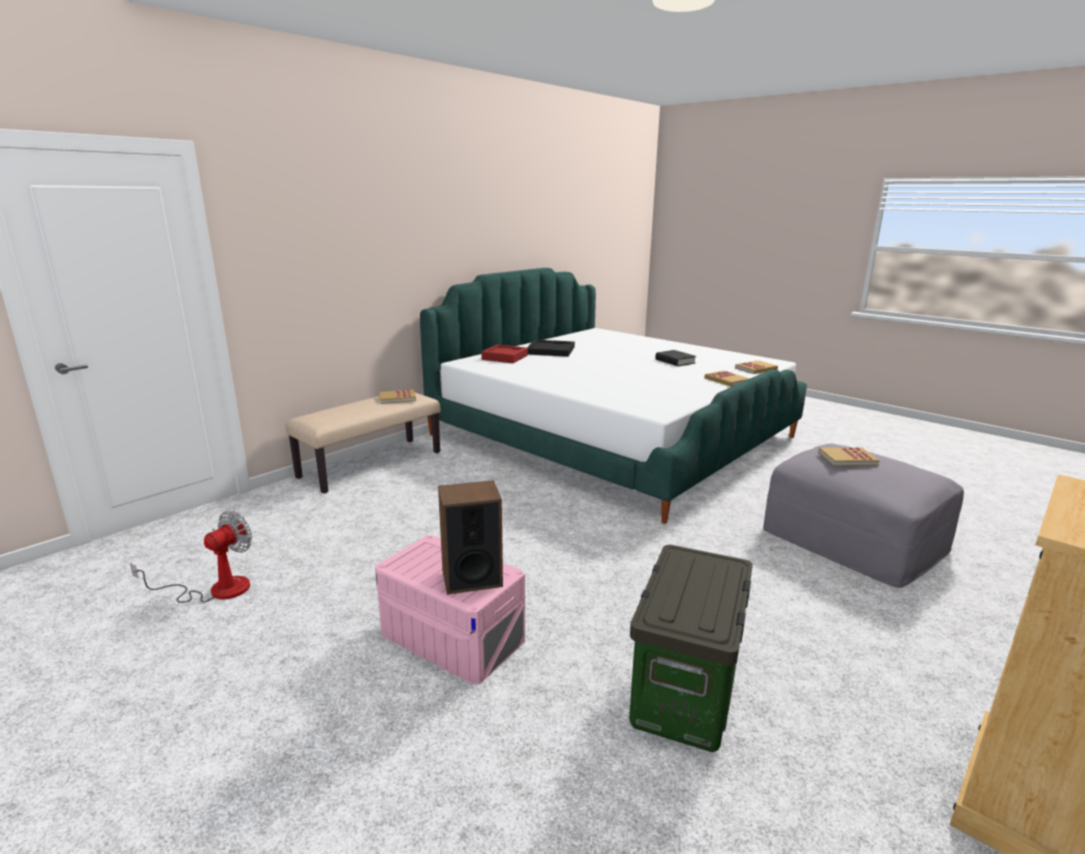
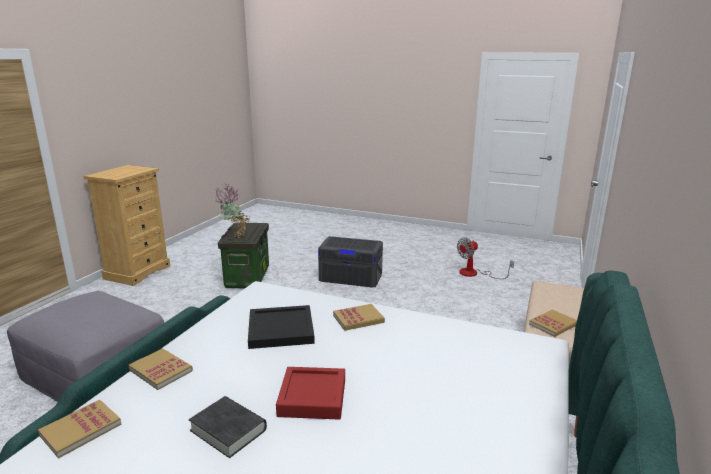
camera: 160 degrees right, 0 degrees up
fan [130,511,252,603] -> fan turned 45 degrees clockwise [457,237,514,279]
pink storage box [375,535,525,684] -> grey storage box [318,236,383,288]
speaker [438,480,503,595] -> none
red tray [481,344,528,363] -> red tray moved to [276,367,345,420]
black tray [527,340,575,357] -> black tray moved to [248,305,315,349]
book [819,447,880,466] -> book moved to [333,304,385,331]
none -> potted plant [215,183,250,238]

